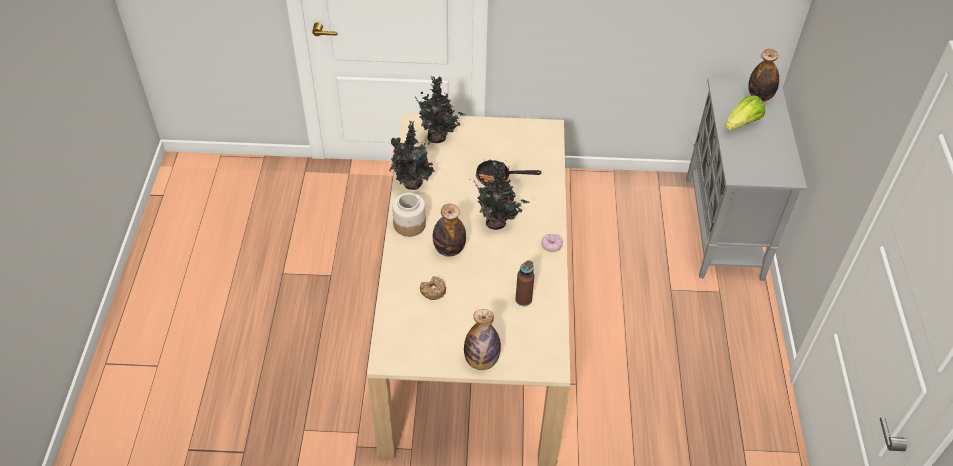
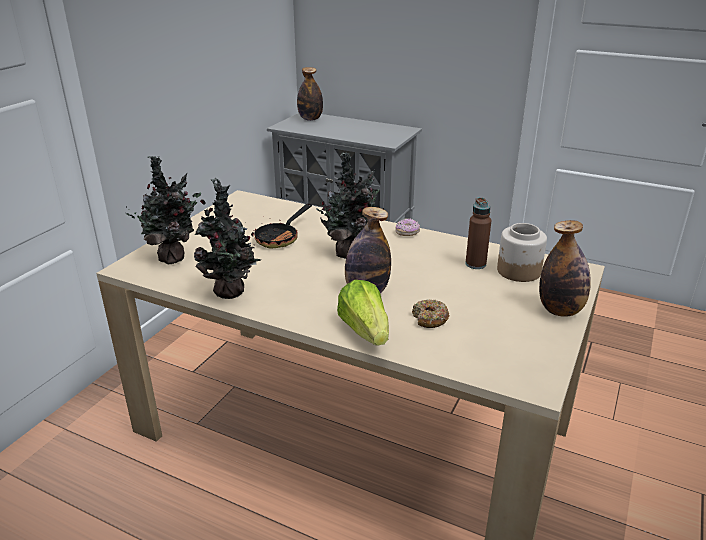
camera: 65 degrees left, 20 degrees down
jar [392,193,426,237] -> jar moved to [497,223,547,282]
lettuce [725,95,765,130] -> lettuce moved to [337,280,389,346]

